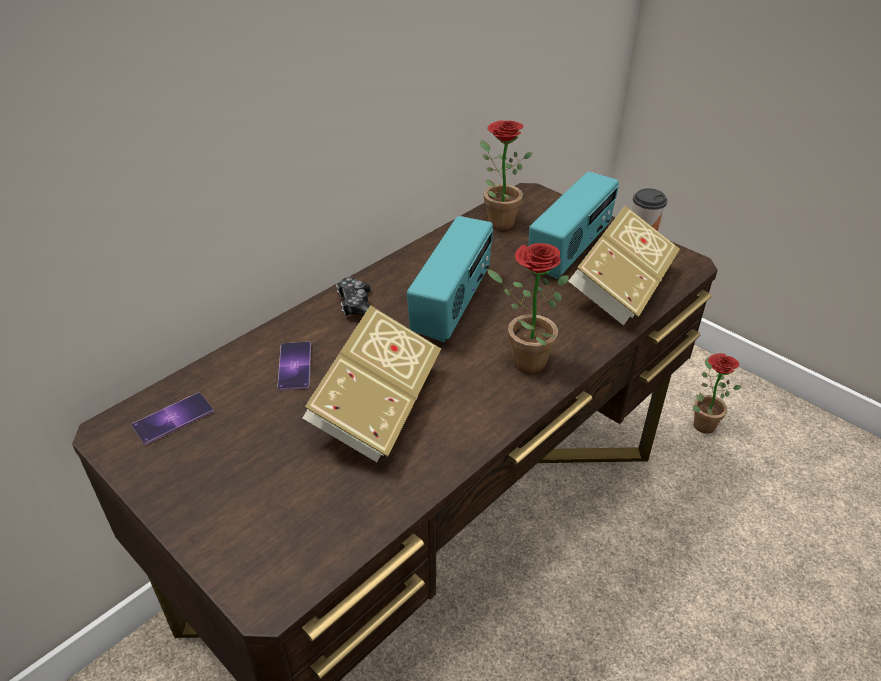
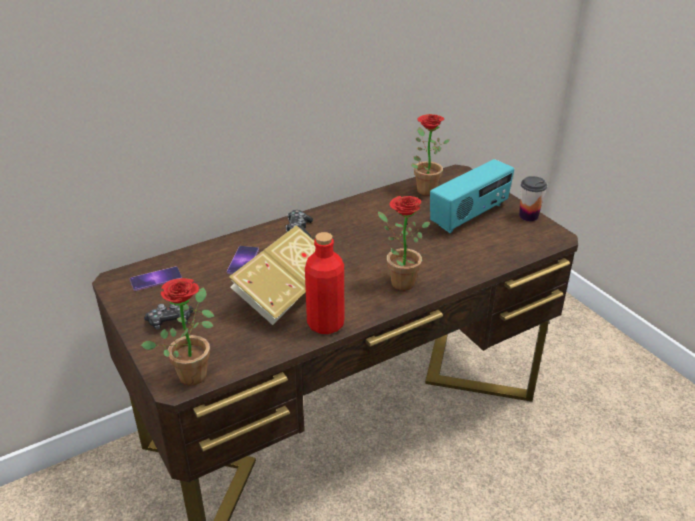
camera: 15 degrees right, 5 degrees down
radio [407,216,493,342] -> none
book [569,206,680,326] -> none
potted plant [693,353,741,433] -> potted plant moved to [141,278,214,386]
none -> game controller [144,304,193,330]
none -> red bottle [305,232,344,334]

